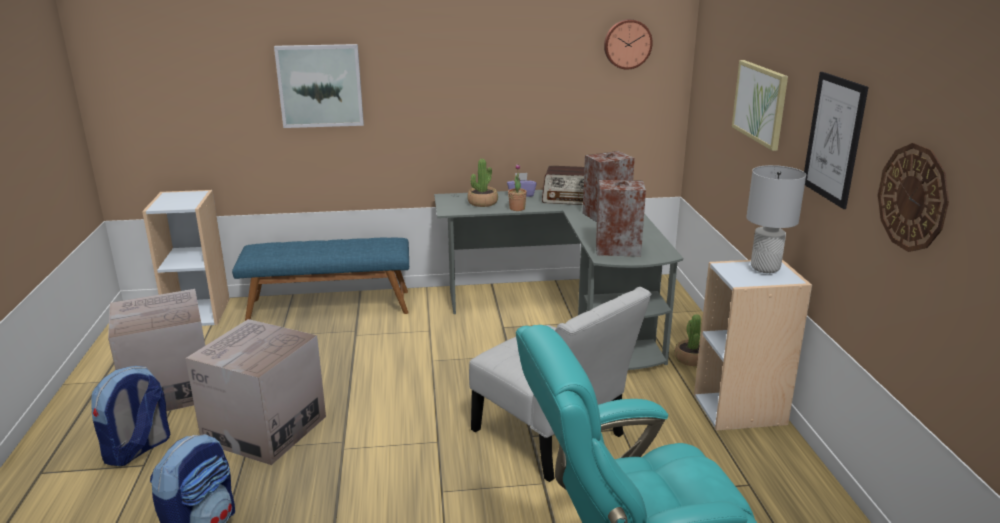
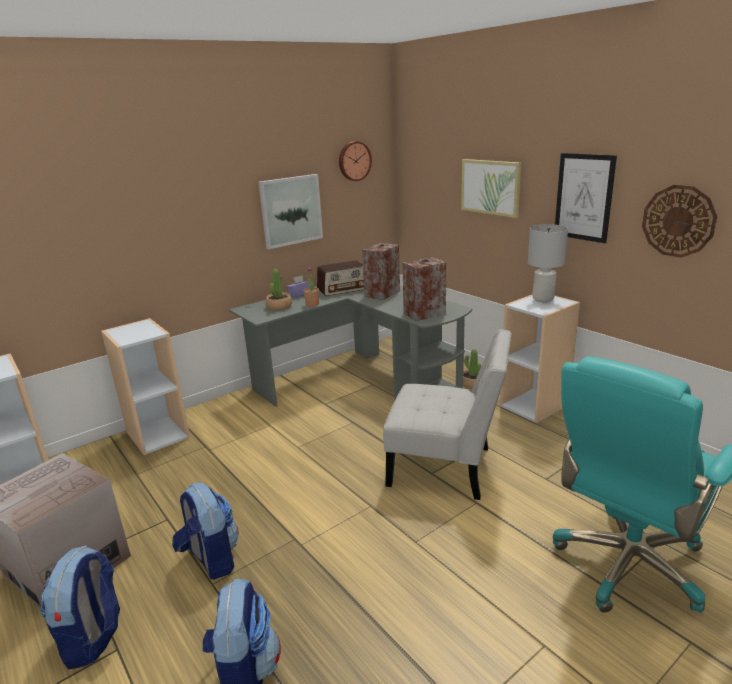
camera: 30 degrees left, 0 degrees up
cardboard box [185,319,326,465] -> backpack [172,482,239,580]
blue bench [232,237,409,321] -> bookcase [101,318,190,455]
picture [274,44,364,128] -> picture moved to [258,174,323,249]

